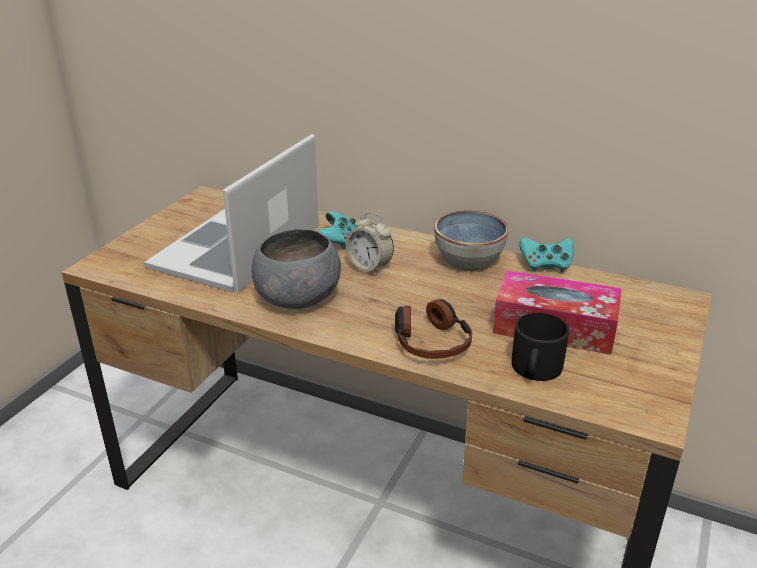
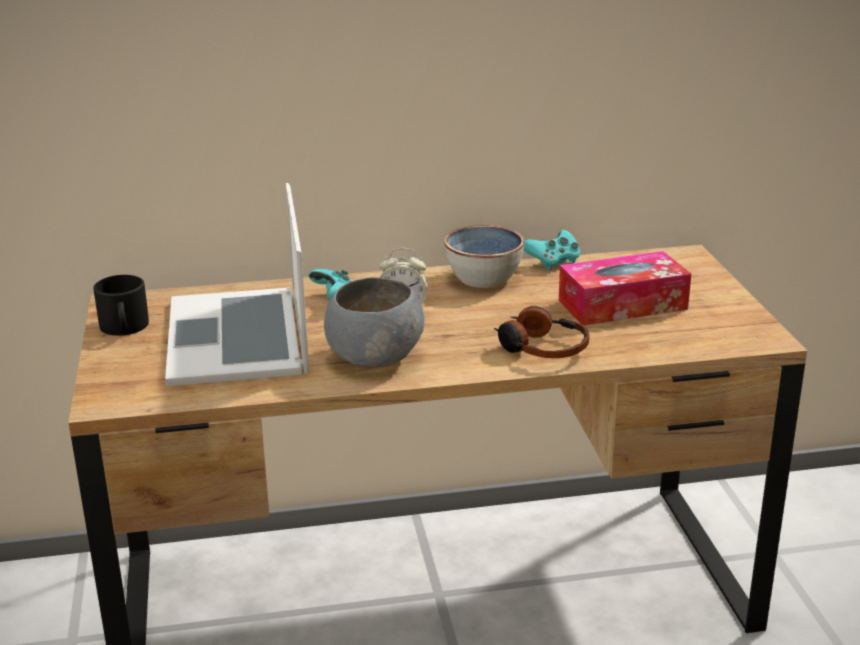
camera: 35 degrees left, 5 degrees down
black mug [512,313,569,381] -> black mug moved to [93,275,149,336]

